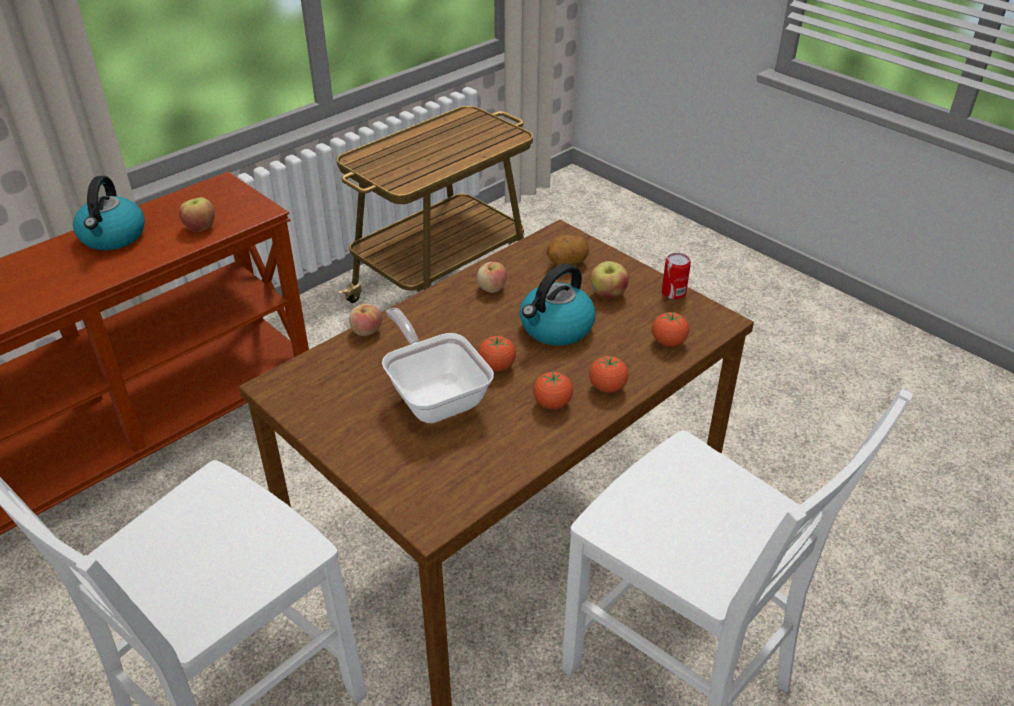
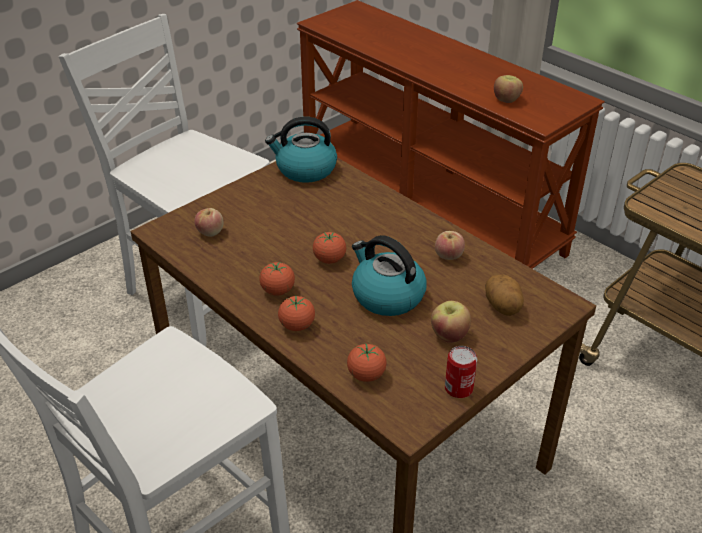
camera: 90 degrees right, 0 degrees up
kettle [73,176,145,250] -> kettle moved to [265,117,337,183]
apple [349,304,382,336] -> apple moved to [194,208,223,237]
frying pan [382,308,494,423] -> none

